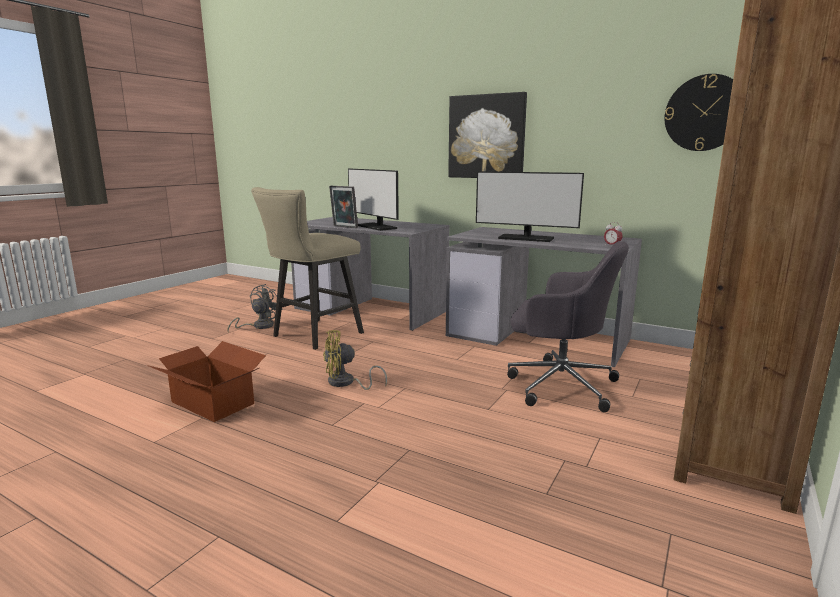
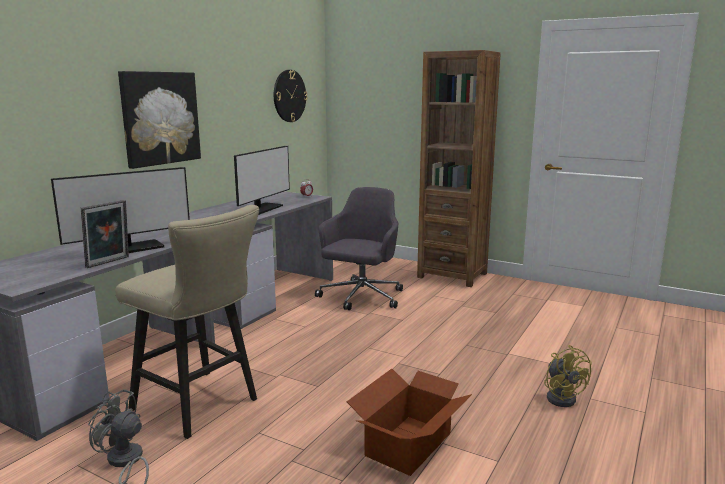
camera: 90 degrees left, 0 degrees up
yellow fan [323,330,387,390] -> yellow fan moved to [544,345,592,407]

